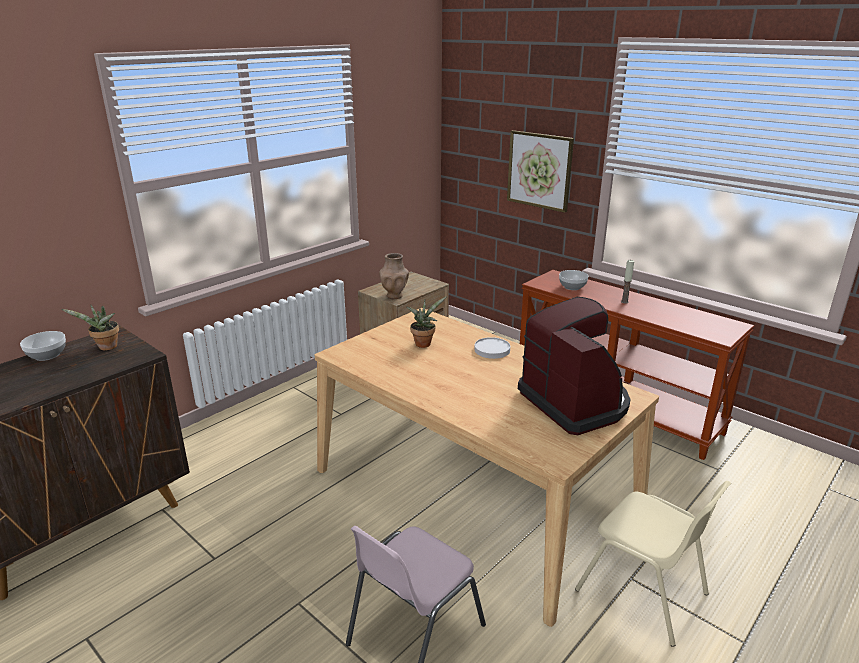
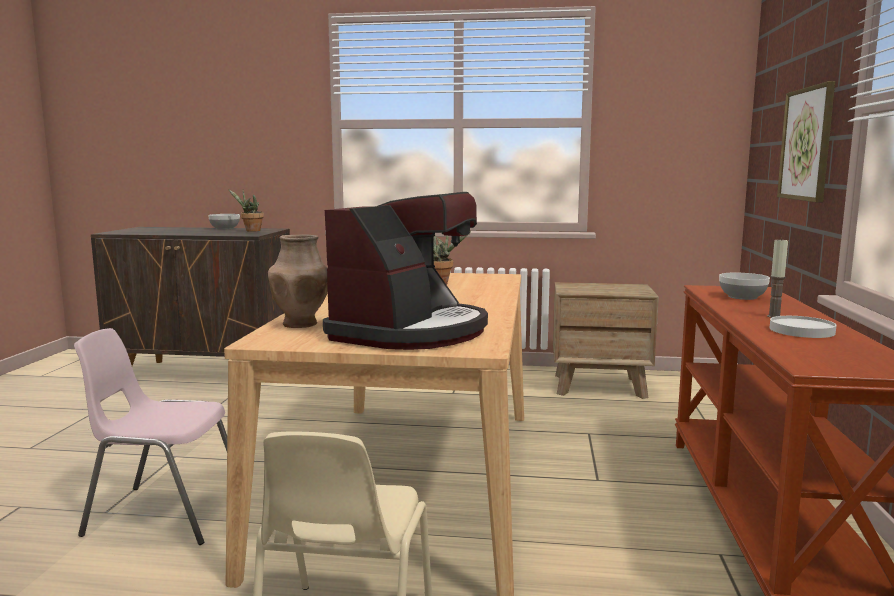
camera: 55 degrees right, 15 degrees down
brown vase [379,253,409,299] -> brown vase moved to [268,234,328,328]
white plate [474,337,510,359] -> white plate moved to [770,316,836,338]

